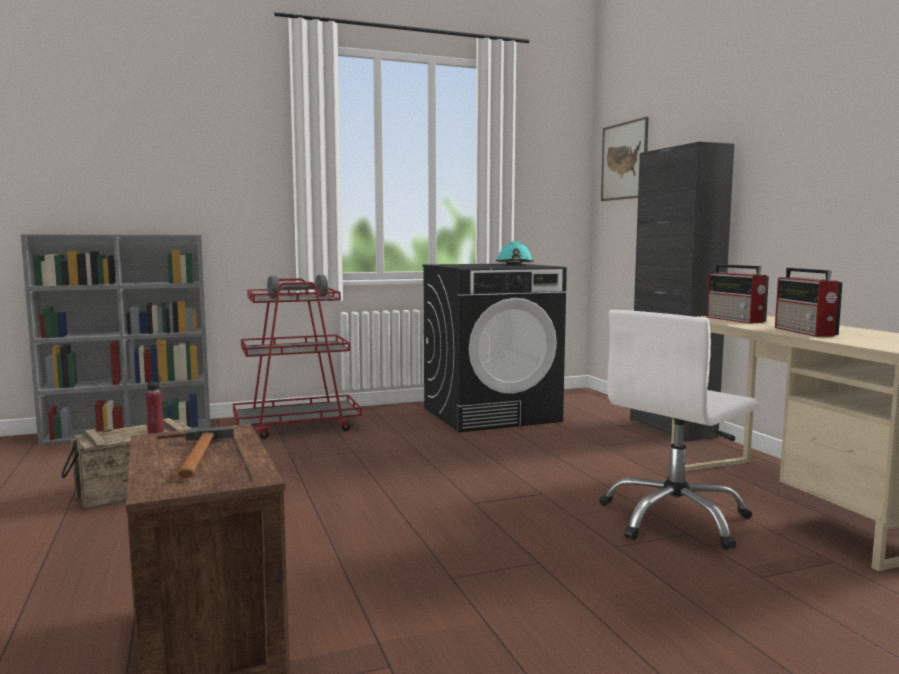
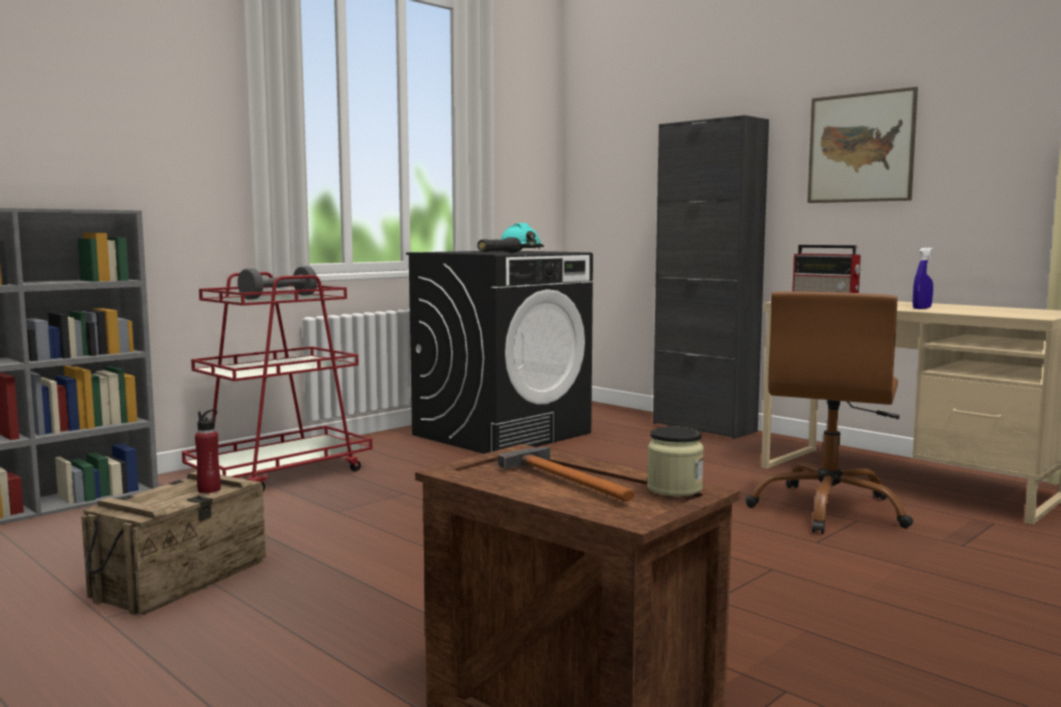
camera: 25 degrees left, 0 degrees up
white office chair [599,310,758,550] -> brown office chair [745,291,914,534]
picture [601,117,649,201] -> picture moved to [807,87,918,203]
radio [775,268,843,337] -> blue spray bottle [913,247,933,309]
none -> black flashlight [477,237,521,253]
none -> jar [647,427,704,496]

